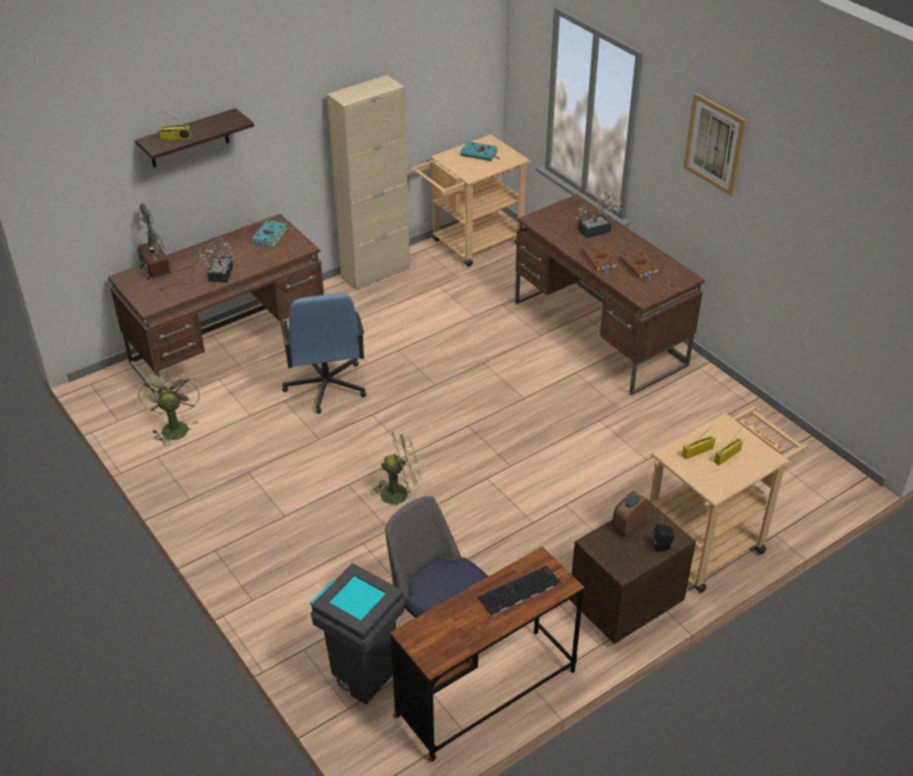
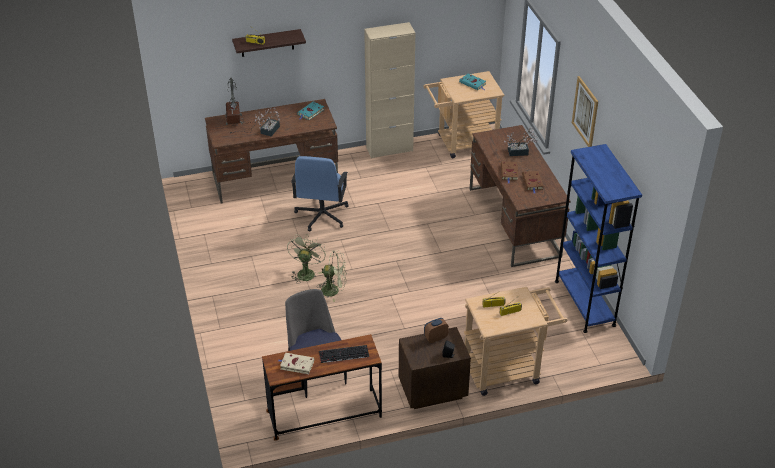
camera: 20 degrees right, 0 degrees up
green fan [138,368,200,446] -> green fan moved to [287,235,326,284]
grey trash can [310,563,405,704] -> none
none -> beige book [278,353,314,374]
none -> blue bookcase [555,144,642,333]

